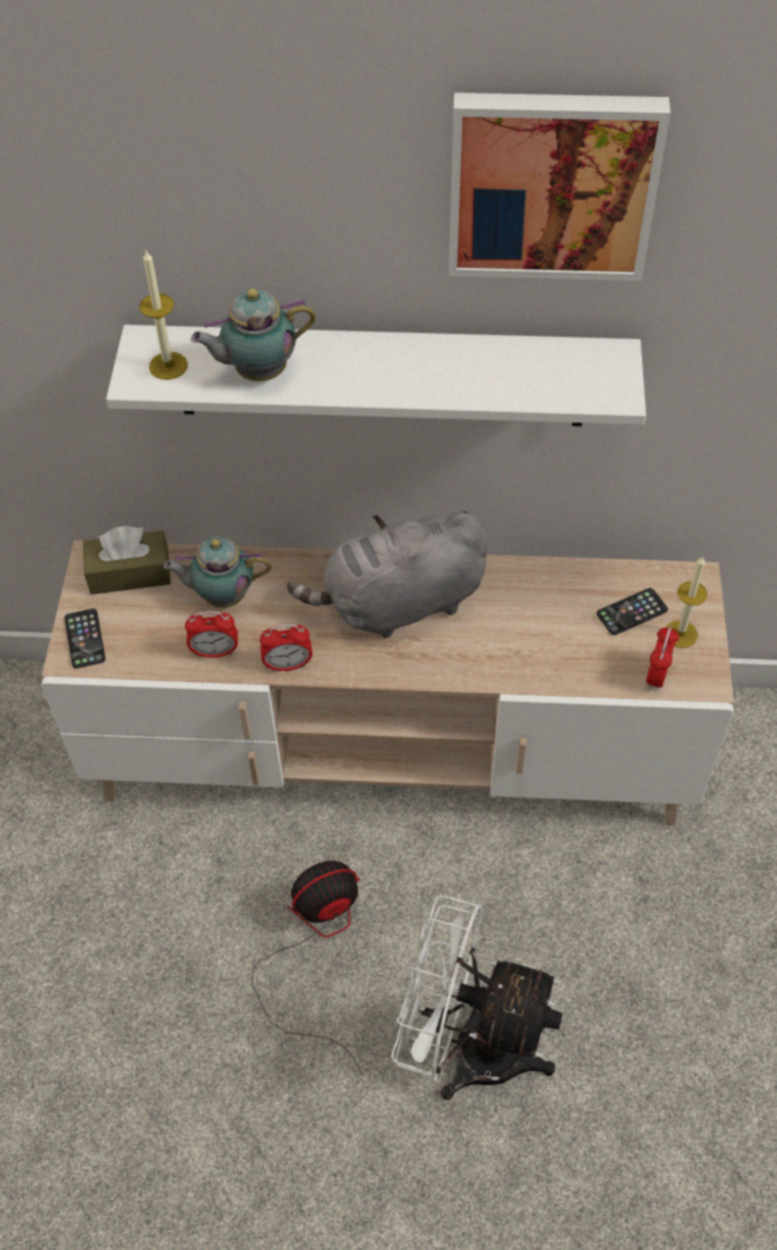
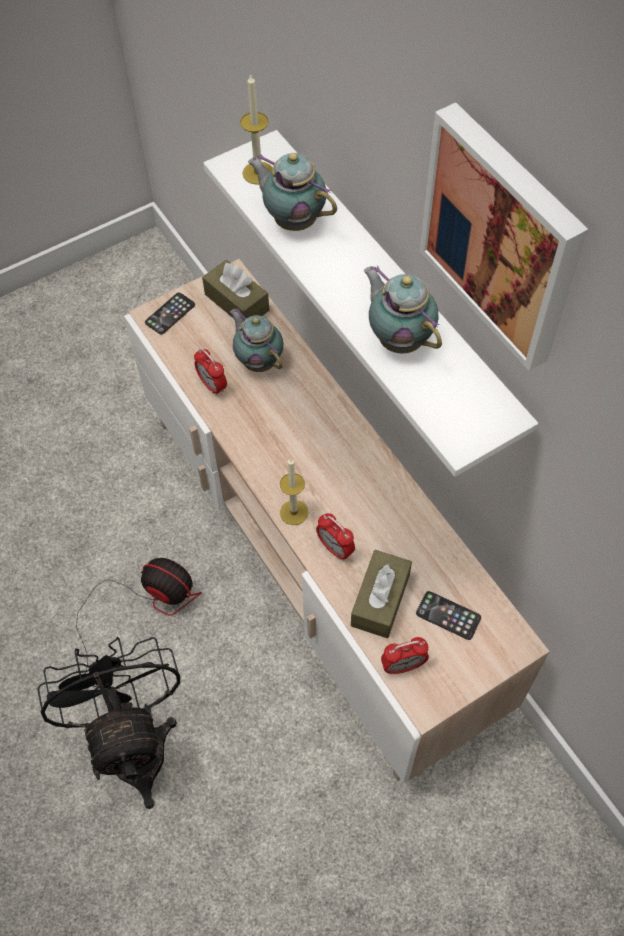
camera: 55 degrees right, 5 degrees up
alarm clock [260,624,312,672] -> alarm clock moved to [316,513,355,560]
grey plush toy [287,511,487,638] -> none
white fan [391,895,563,1100] -> black fan [37,637,180,809]
candle [666,556,707,648] -> candle moved to [280,458,308,525]
none -> brown tissue box [351,550,412,638]
none -> teapot [364,266,442,353]

